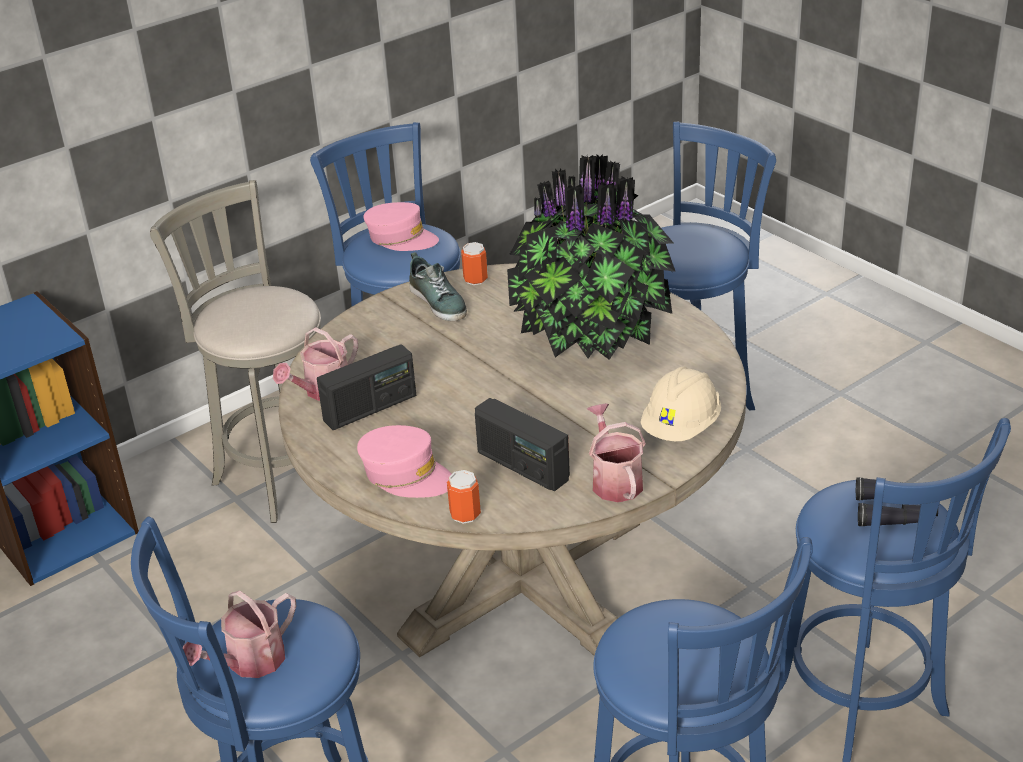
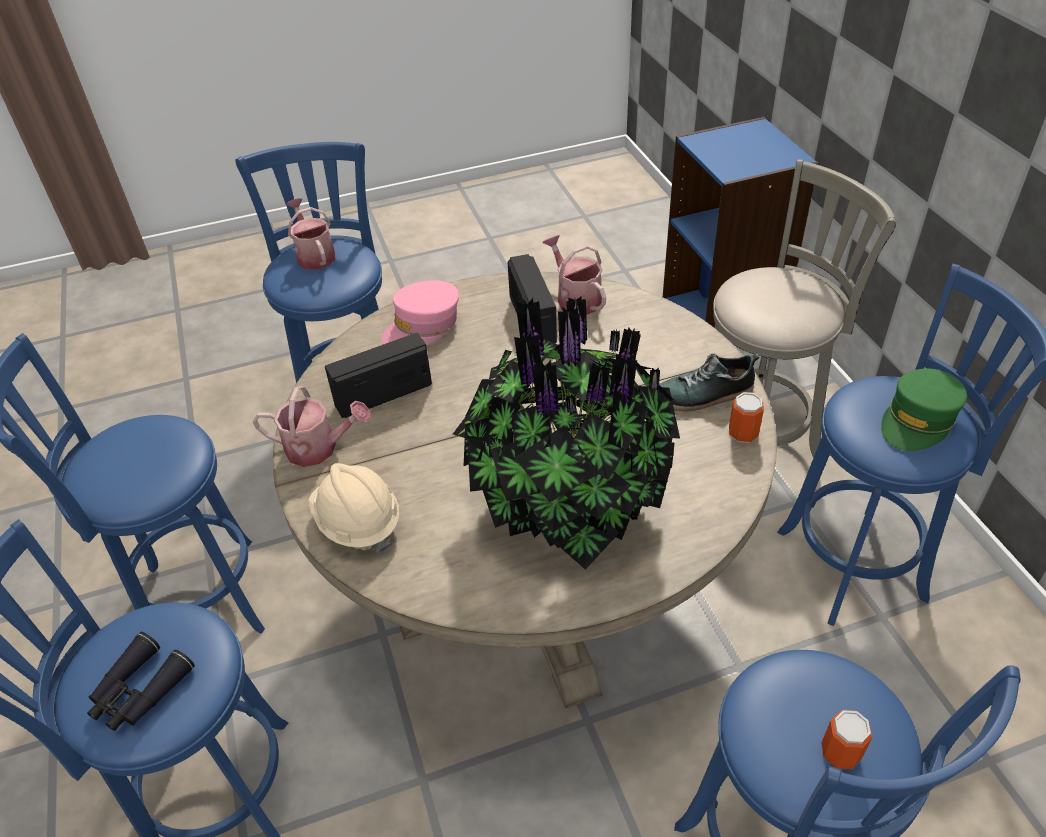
camera: 110 degrees right, 10 degrees up
pink cap [364,202,439,251] -> green cap [881,369,967,451]
can [447,470,481,524] -> can moved to [821,710,872,769]

